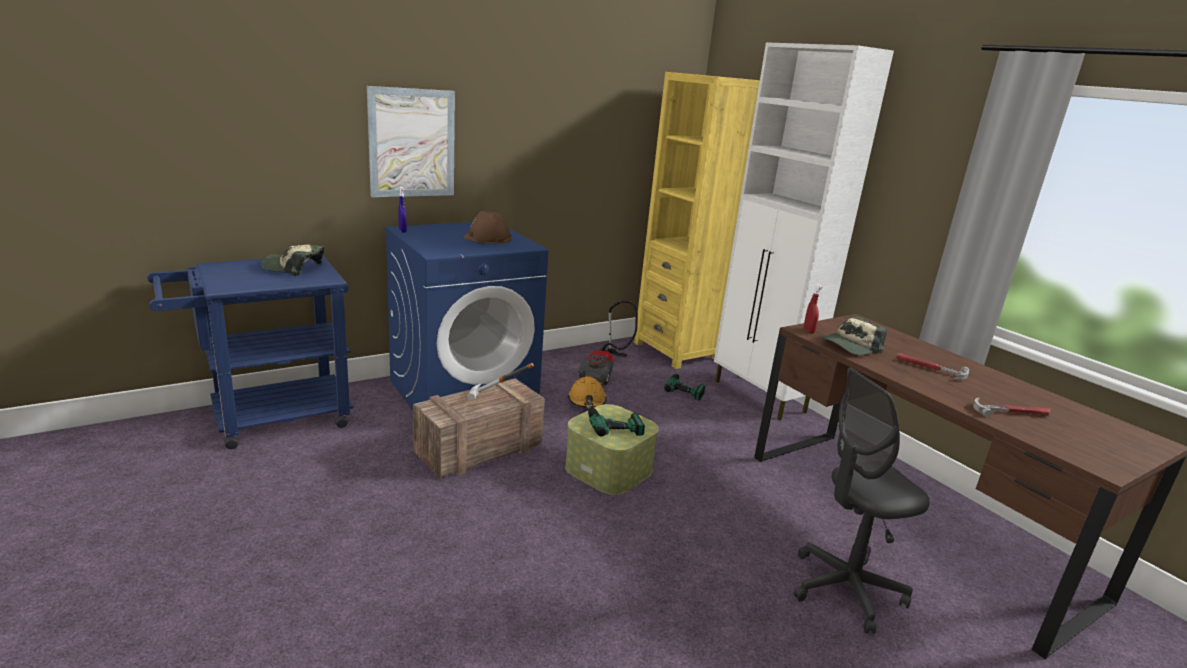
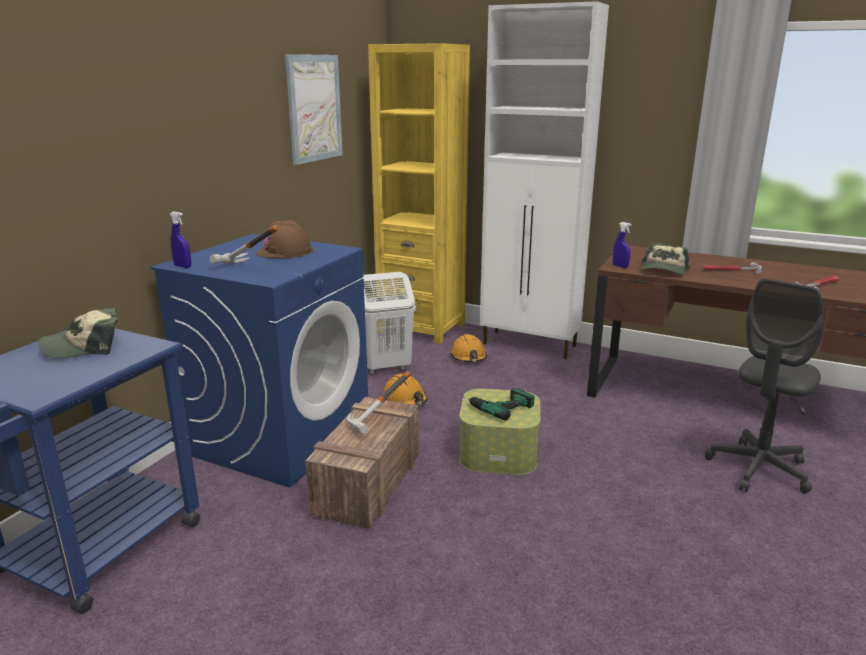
camera: 30 degrees left, 0 degrees up
picture [367,86,455,197] -> picture moved to [285,54,343,165]
vacuum cleaner [578,300,638,385] -> white laundry basket [362,272,416,375]
power drill [664,372,705,400] -> orange hard hat [450,334,487,362]
red spray bottle [804,283,823,334] -> blue spray bottle [613,222,632,268]
none -> hammer [210,226,279,264]

